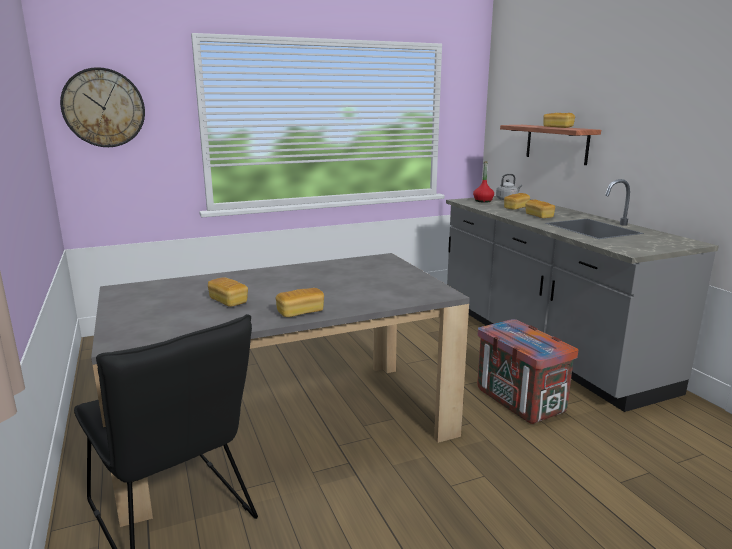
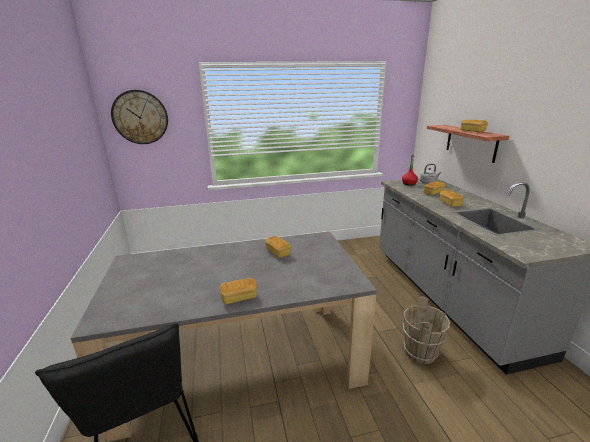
camera: 10 degrees right, 5 degrees up
bread [208,277,248,307] -> bread moved to [265,236,291,258]
crate [477,319,579,424] -> brown bucket [403,296,450,364]

